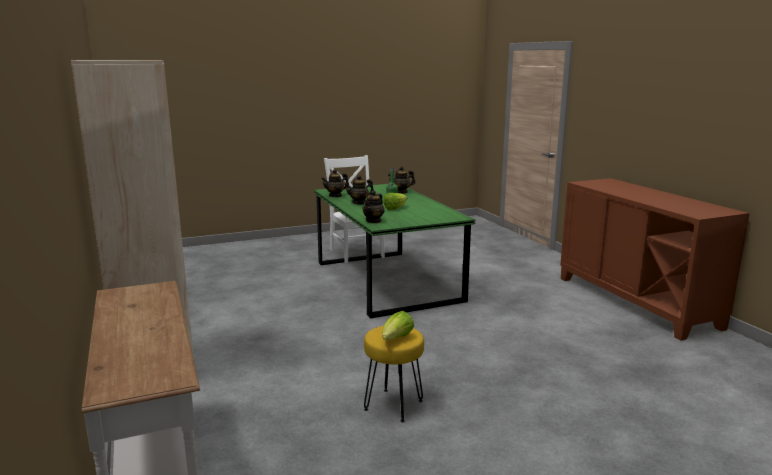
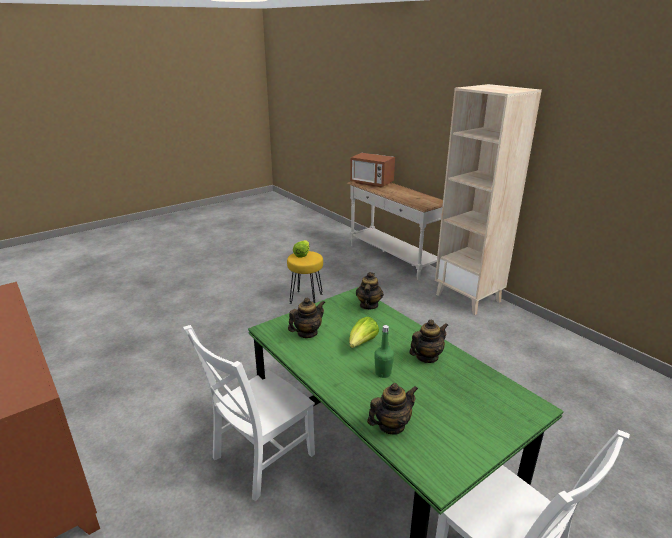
camera: 165 degrees right, 10 degrees up
teapot [321,169,349,197] -> teapot moved to [288,298,325,338]
none -> white chair [183,325,315,501]
none -> microwave [350,153,395,187]

